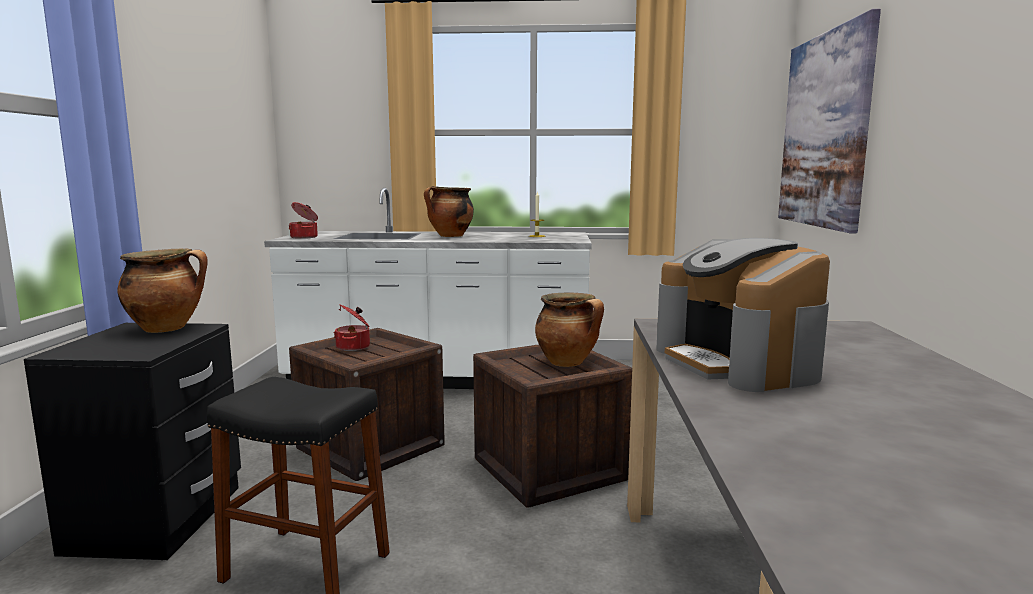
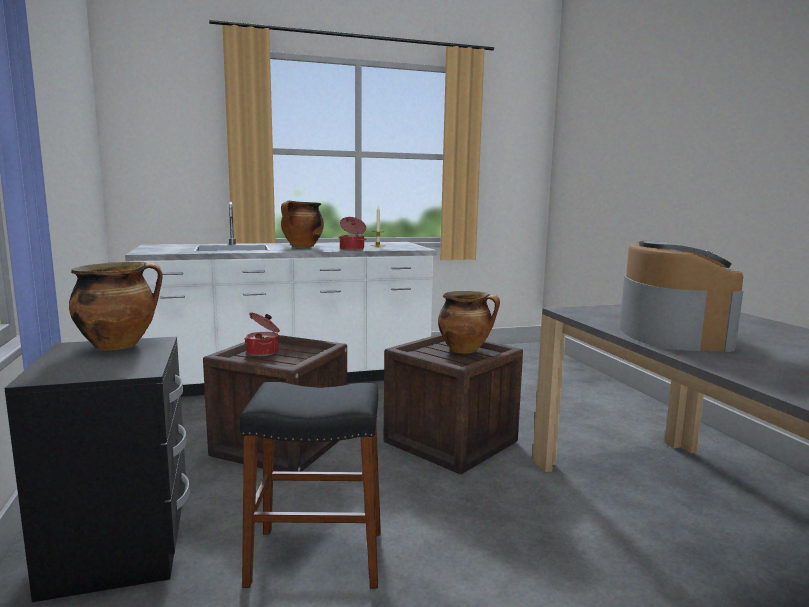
camera: 20 degrees left, 0 degrees up
cooking pot [289,202,318,239] -> cooking pot moved to [338,217,366,251]
coffee machine [656,238,830,392] -> coffee machine turned 135 degrees counterclockwise [619,241,743,352]
picture [778,9,881,233] -> none

